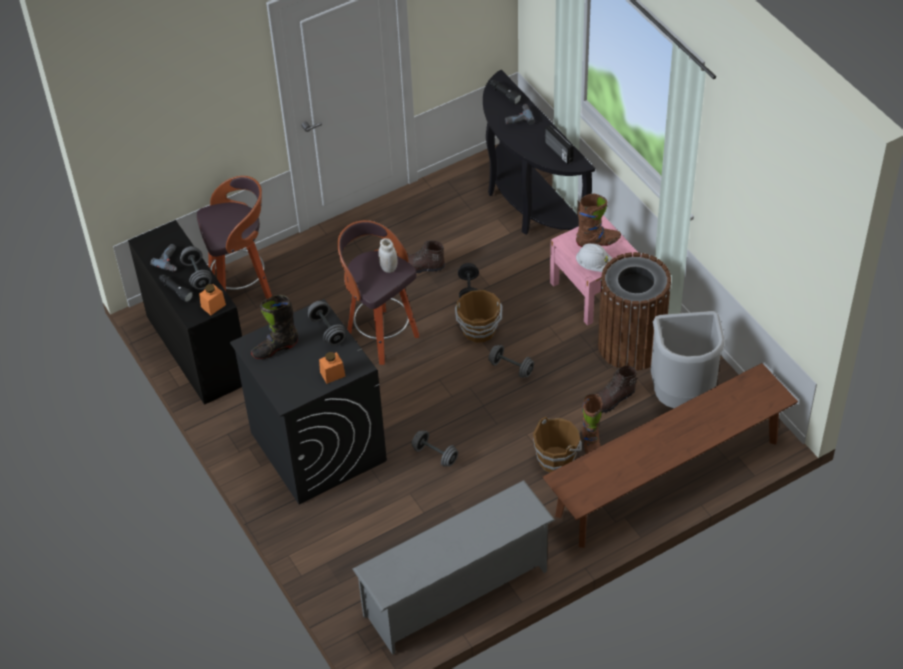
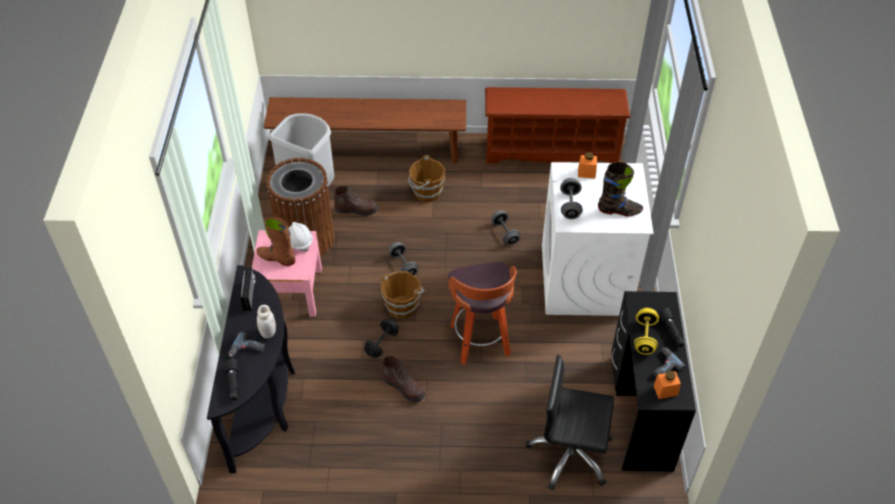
camera: 150 degrees left, 0 degrees up
grey dumbbell [180,246,212,290] -> yellow dumbbell [634,308,659,355]
stool [197,176,272,299] -> black office chair [526,355,614,490]
orange jar [199,284,226,315] -> orange jar moved to [653,371,681,399]
black washing machine [230,299,387,504] -> white washing machine [542,162,654,316]
grey shoe rack [353,480,555,655] -> brown shoe rack [485,87,630,164]
white jar [379,238,397,273] -> white jar moved to [257,305,276,338]
brown boot [582,394,603,454] -> none

